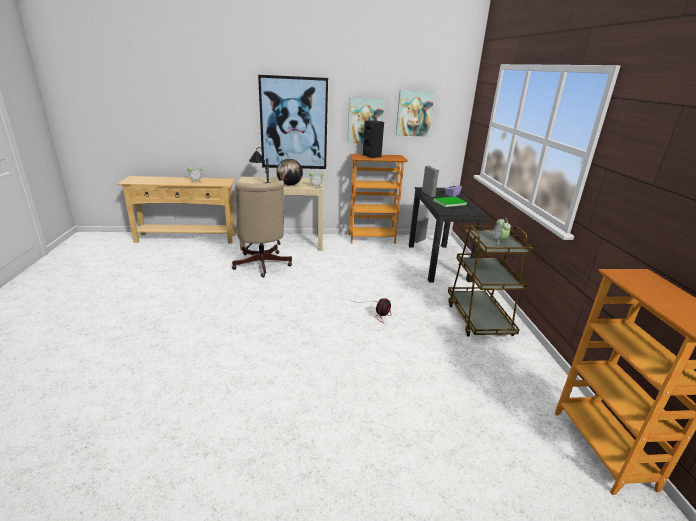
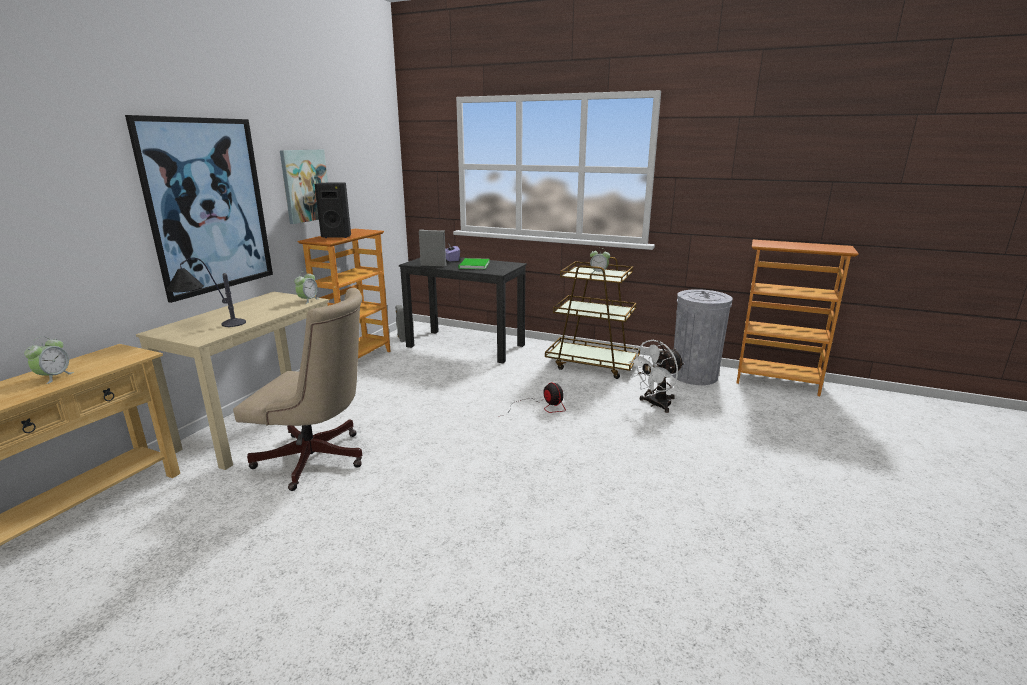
camera: 60 degrees left, 5 degrees down
globe [276,159,303,186] -> none
picture [396,90,435,137] -> none
none -> white fan [628,340,684,413]
none -> grey trash can [672,289,733,385]

